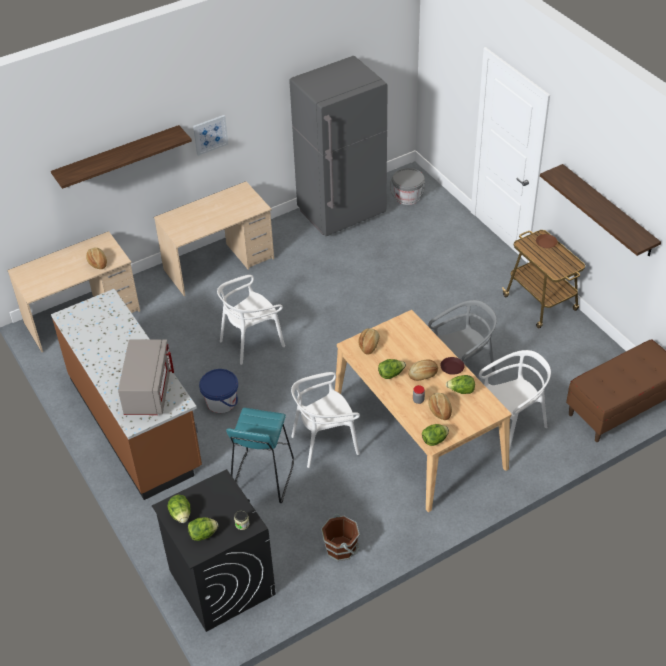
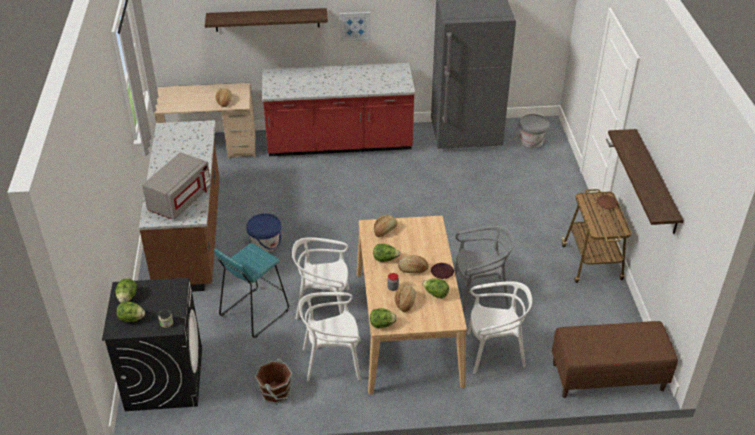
camera: 25 degrees right, 5 degrees down
beige desk [154,181,274,297] -> red counter [262,63,415,156]
white chair [217,275,285,365] -> white chair moved to [299,292,361,382]

